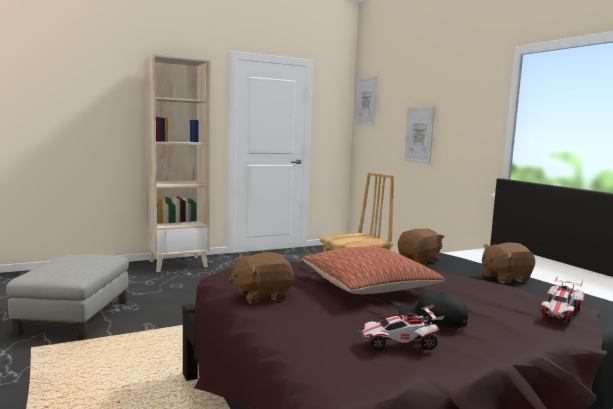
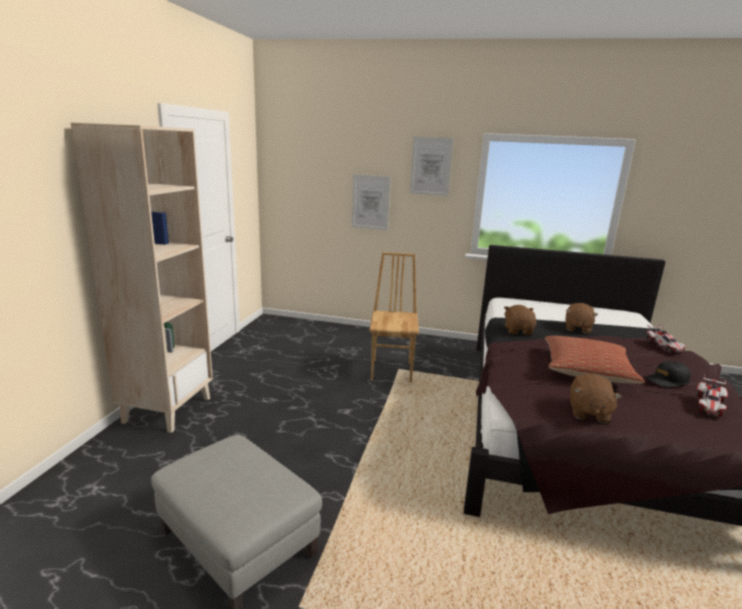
camera: 50 degrees left, 10 degrees up
picture [355,76,378,126] -> picture moved to [409,136,454,196]

